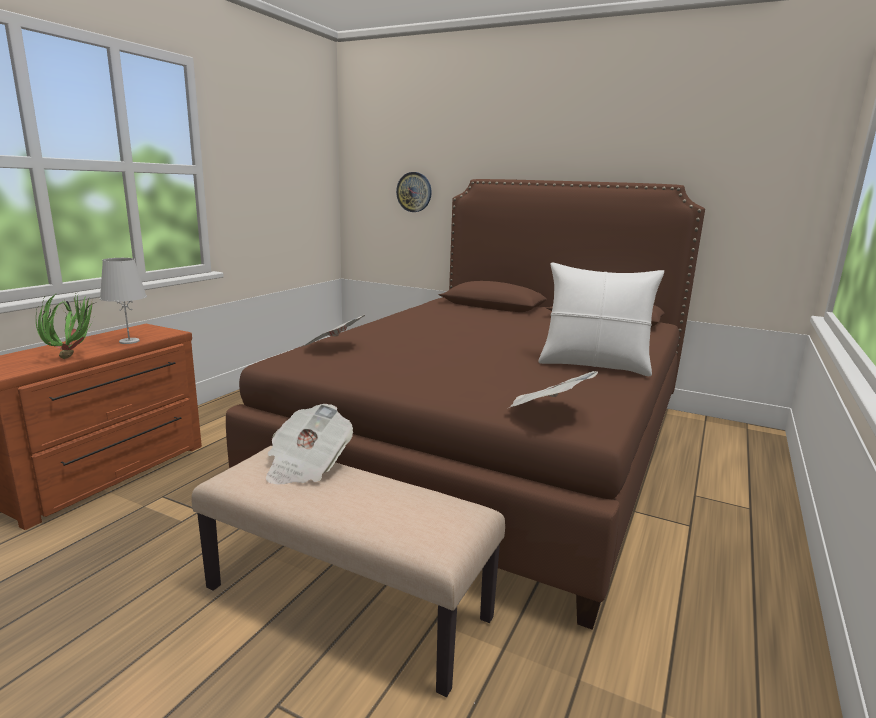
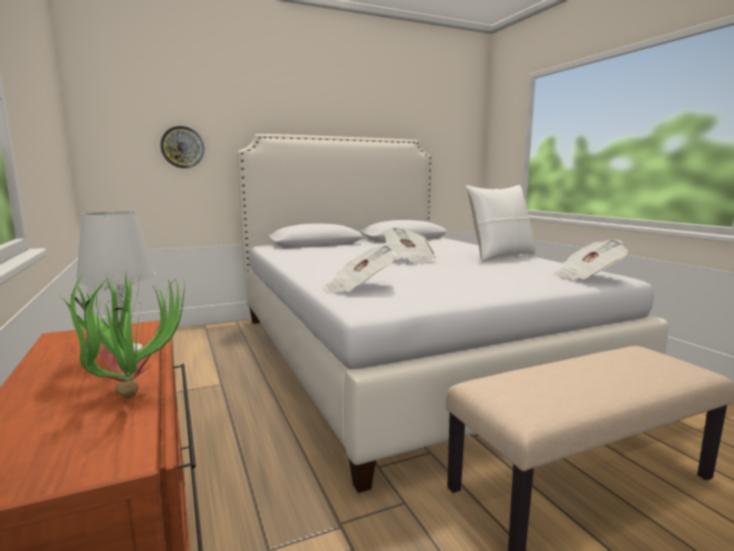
camera: 50 degrees left, 5 degrees down
brown bed [226,179,705,630] -> white bed [237,134,668,493]
newspaper [266,404,353,485] -> newspaper moved to [384,228,437,265]

